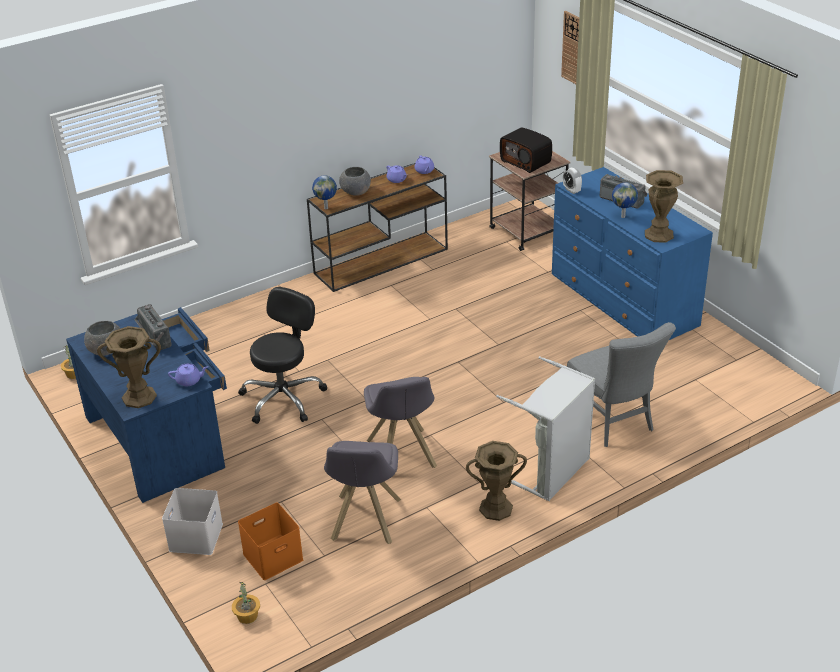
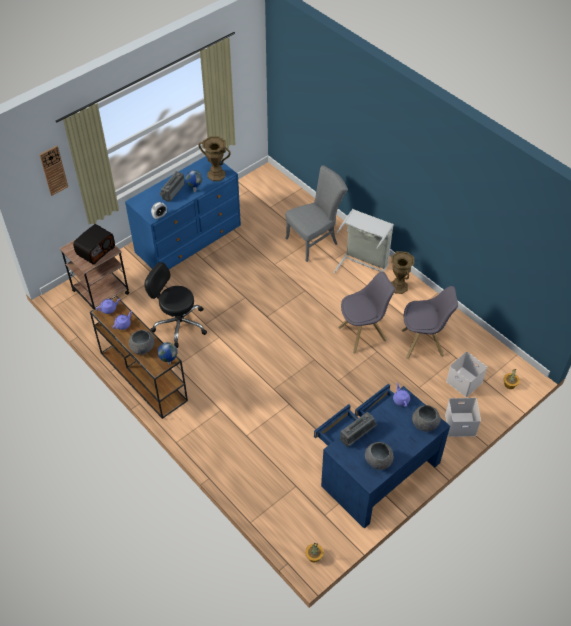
camera: 100 degrees left, 15 degrees up
brown vase [97,326,161,408] -> grey bowl [412,405,441,431]
black office chair [238,287,327,424] -> black office chair moved to [144,262,207,348]
orange storage box [238,502,304,580] -> white storage box [446,352,487,397]

